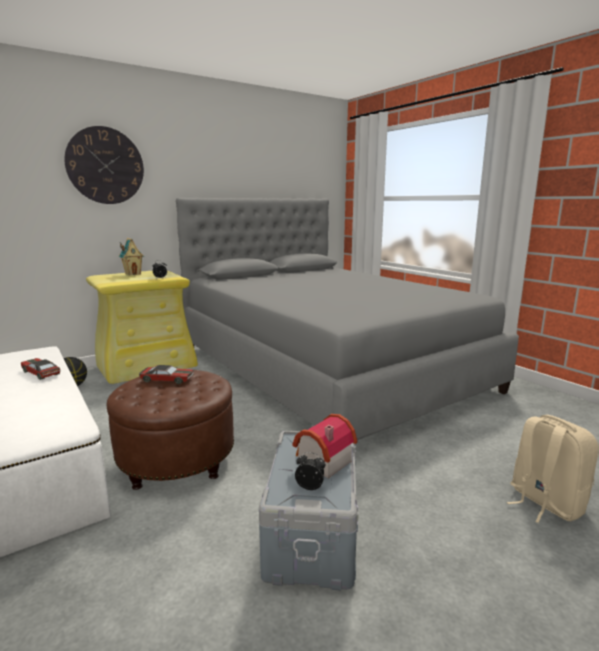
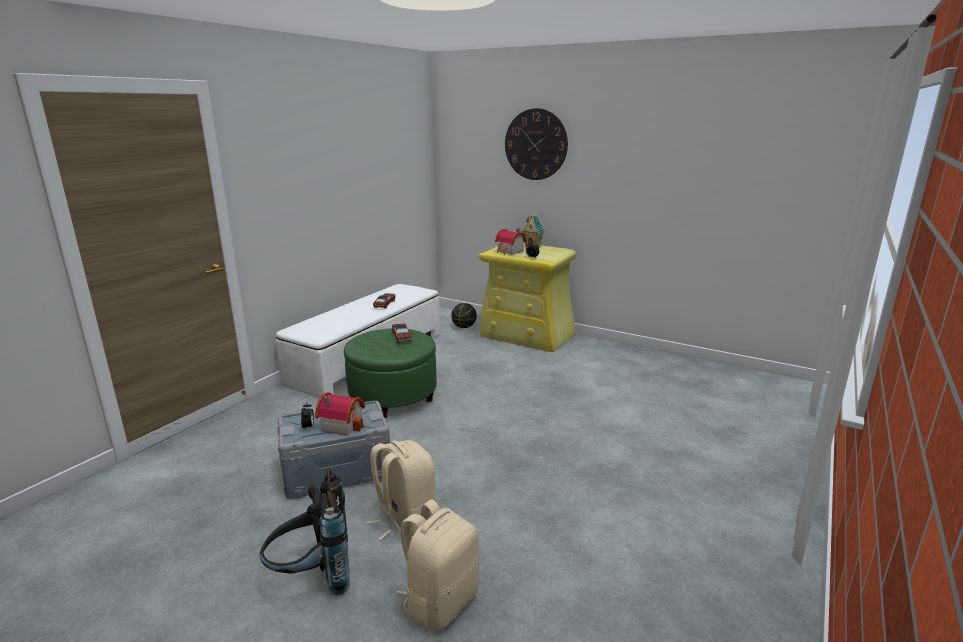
camera: 65 degrees right, 5 degrees up
brown ottoman [107,370,234,490] -> green ottoman [344,328,437,418]
grey bed [176,198,519,440] -> none
none -> black backpack [260,468,350,595]
none -> beige backpack [366,440,436,540]
none -> toy house [495,228,527,255]

